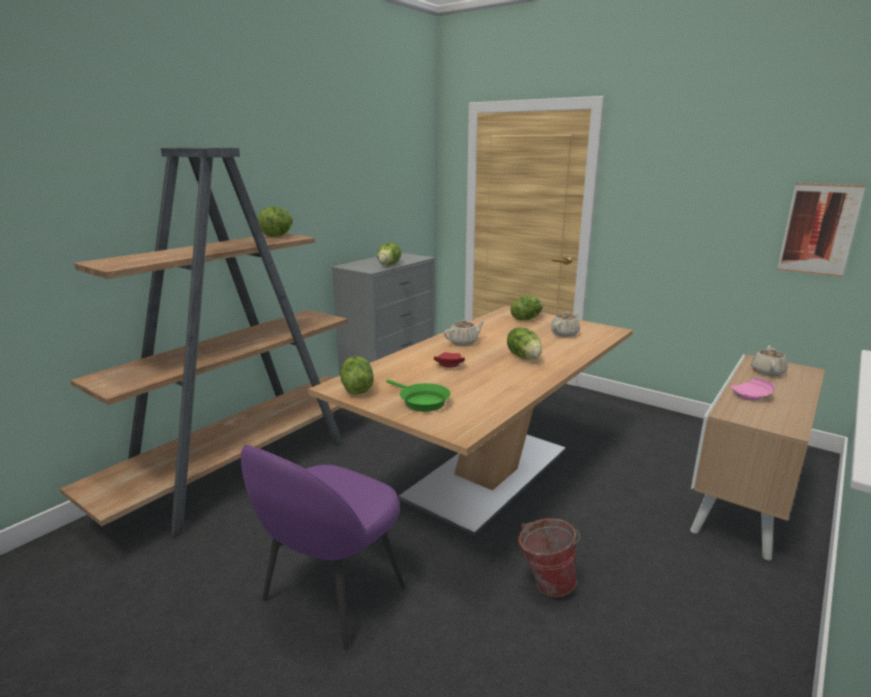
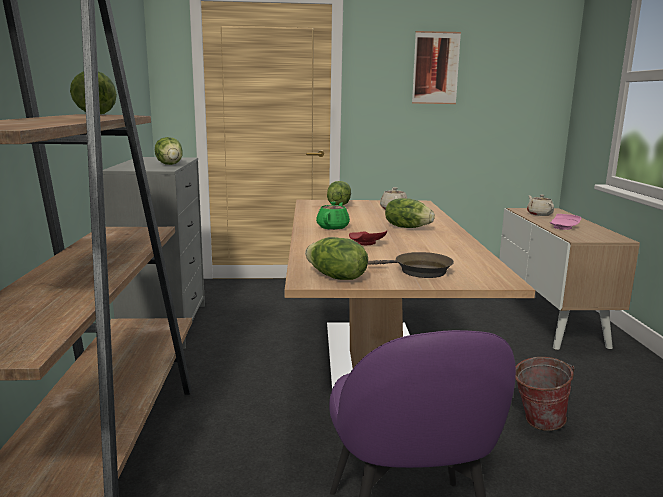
camera: 40 degrees left, 5 degrees down
green frying pan [386,379,451,412] -> brown frying pan [368,252,454,278]
beige teapot [444,319,485,346] -> green teapot [316,202,350,230]
picture [777,183,866,277] -> picture moved to [412,31,461,104]

